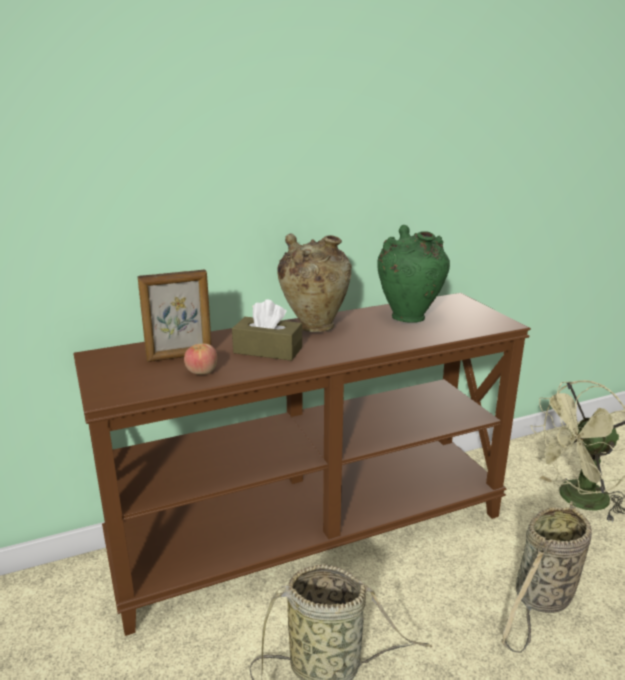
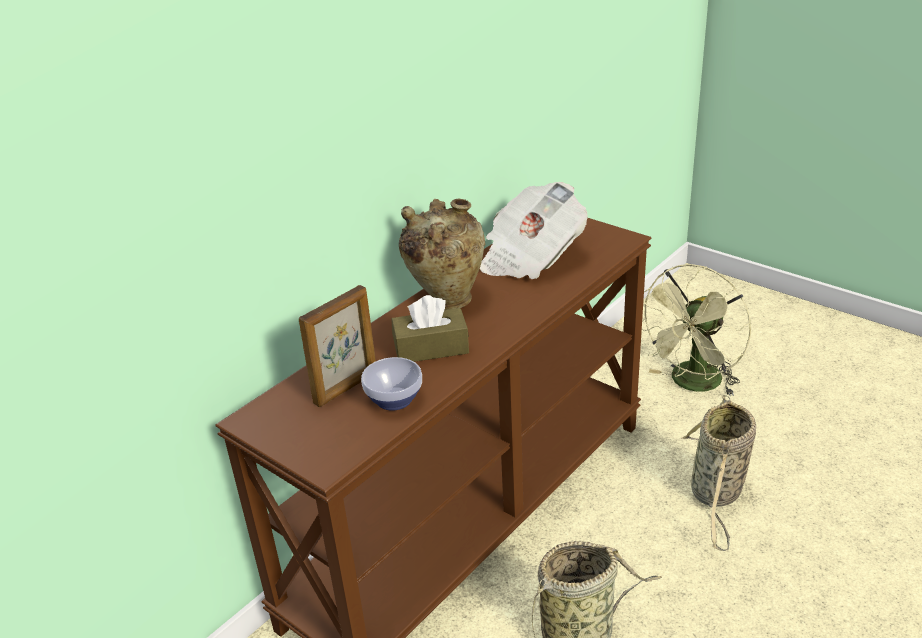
camera: 25 degrees left, 10 degrees up
apple [184,344,217,375] -> bowl [361,357,422,411]
green vase [377,225,450,323] -> newspaper [480,182,588,279]

